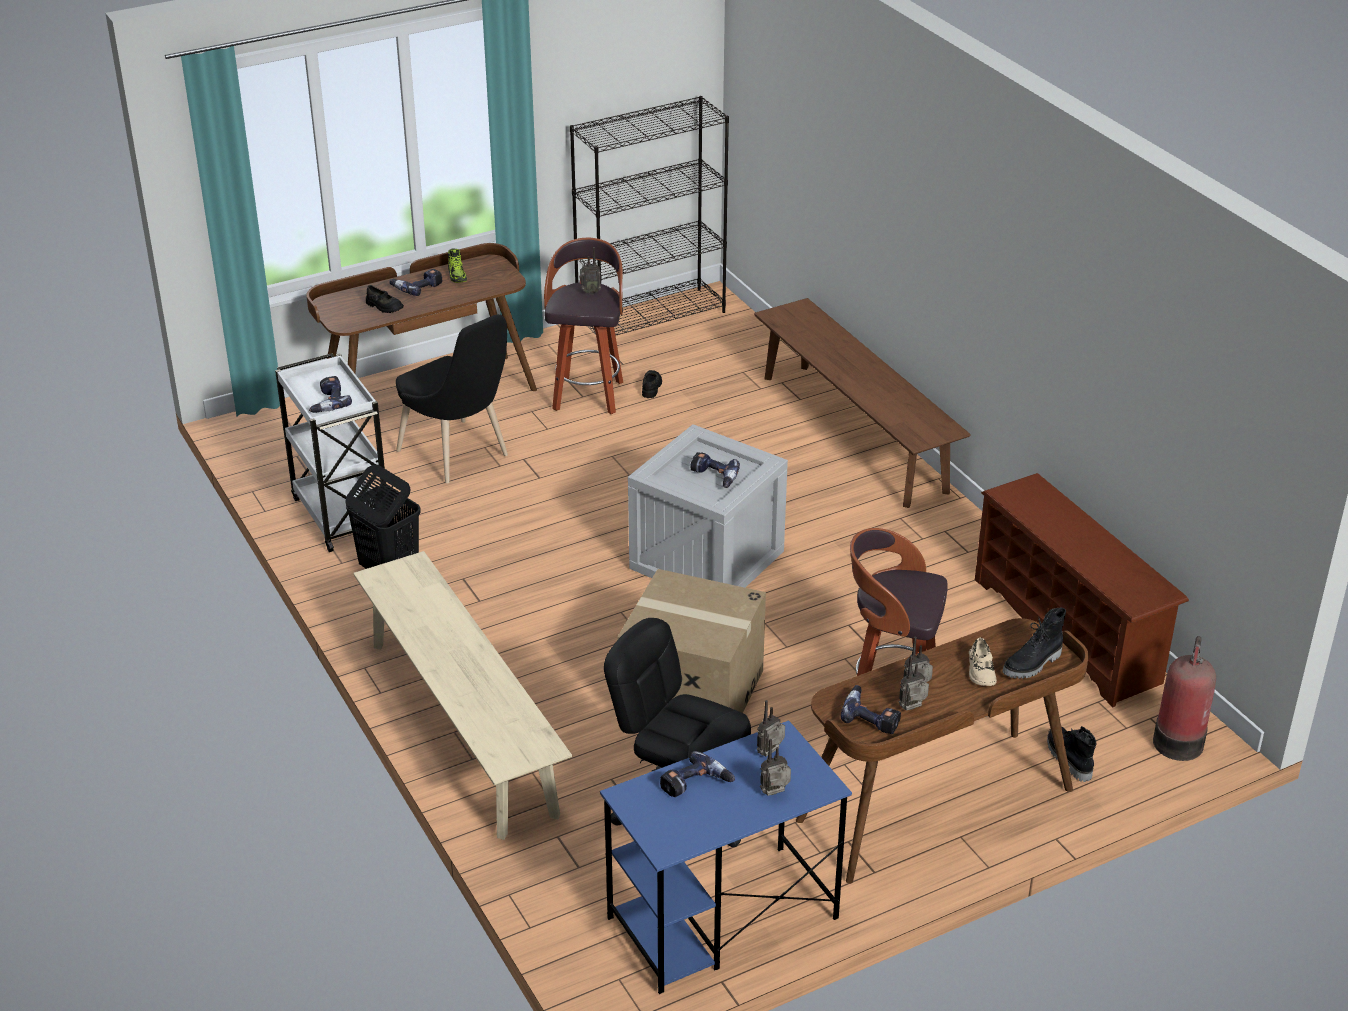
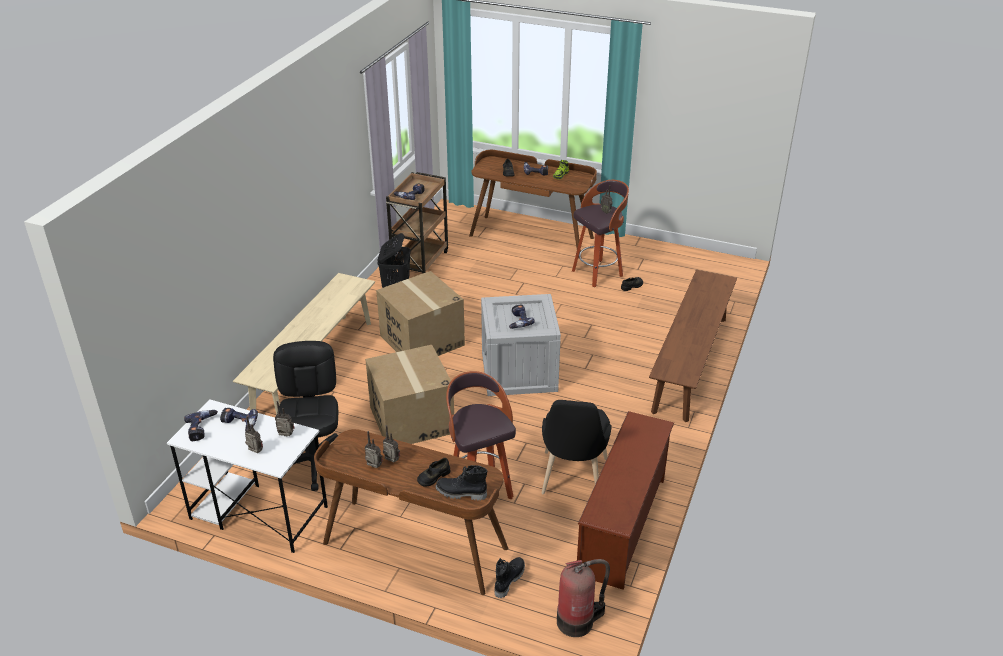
camera: 50 degrees right, 0 degrees up
white cart [275,353,386,552] -> brown cart [386,172,448,273]
black chair [396,314,508,483] -> black chair moved to [541,400,612,494]
black bookcase [570,96,729,336] -> none
blue desk [600,720,852,994] -> white desk [167,399,328,553]
power drill [841,685,901,734] -> power drill moved to [184,410,218,441]
beige shoe [969,638,997,686] -> black shoe [417,458,451,487]
none -> cardboard box [376,271,465,356]

